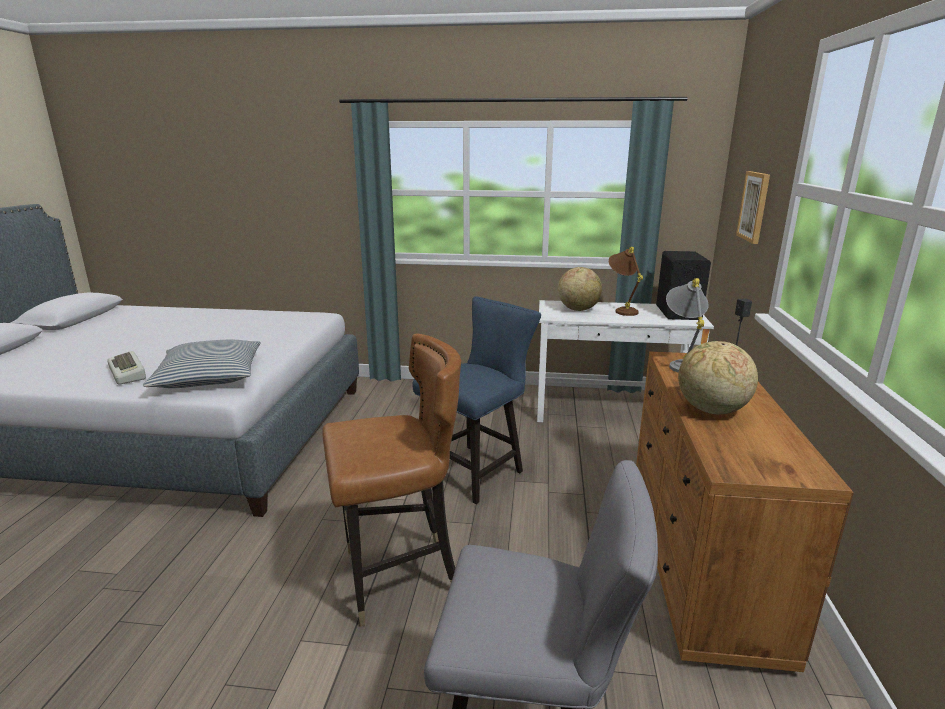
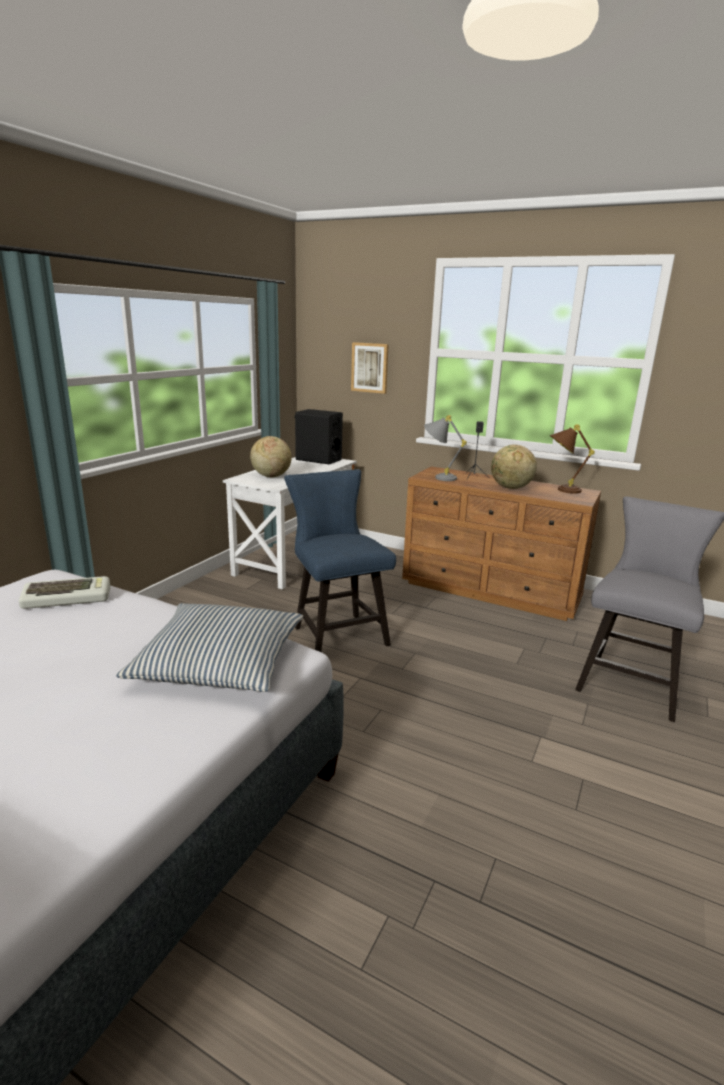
camera: 70 degrees left, 0 degrees up
keyboard [107,351,146,385] -> keyboard moved to [19,576,111,609]
brown chair [322,333,461,627] -> none
brown table lamp [609,247,643,316] -> brown table lamp moved to [550,424,595,494]

